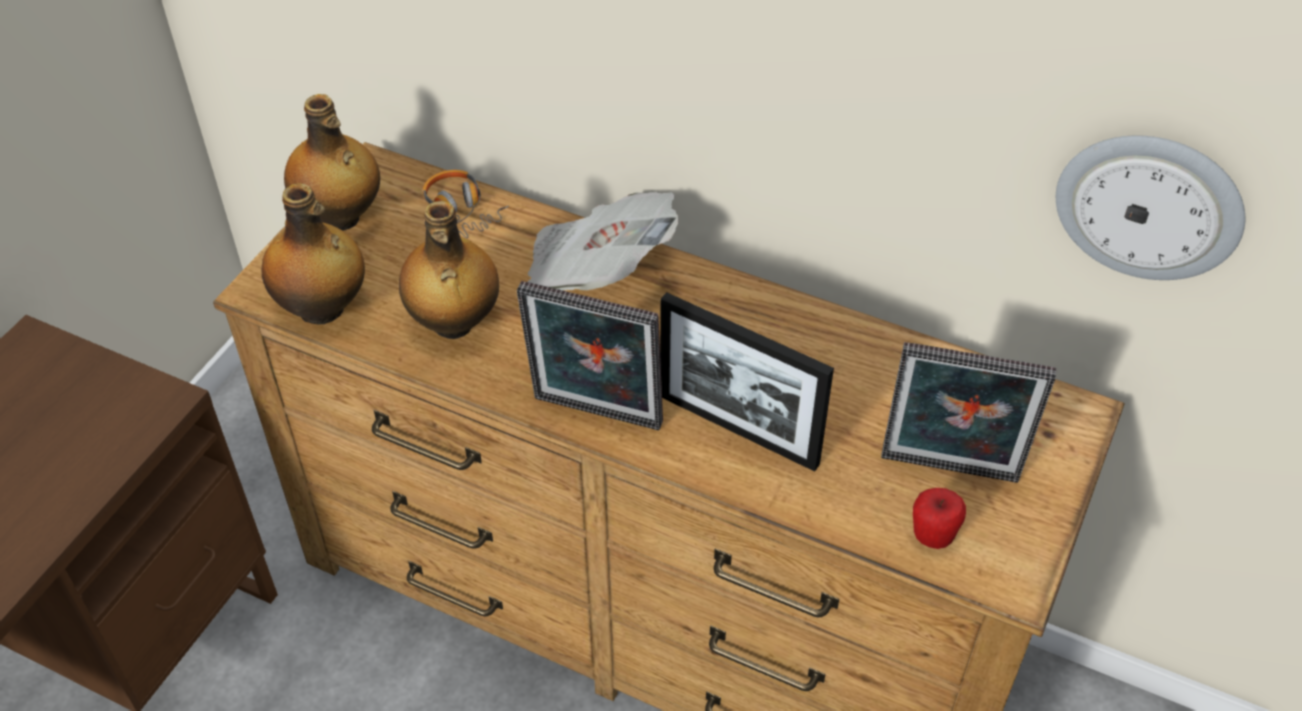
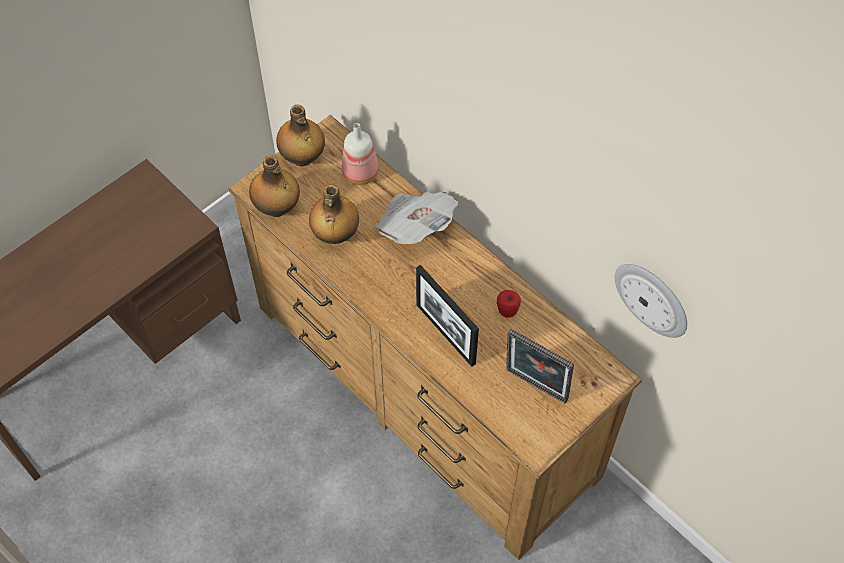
camera: 20 degrees right, 10 degrees up
headphones [423,170,509,238] -> bottle [342,123,379,185]
picture frame [517,281,663,430] -> none
apple [913,488,966,549] -> apple moved to [497,290,521,318]

